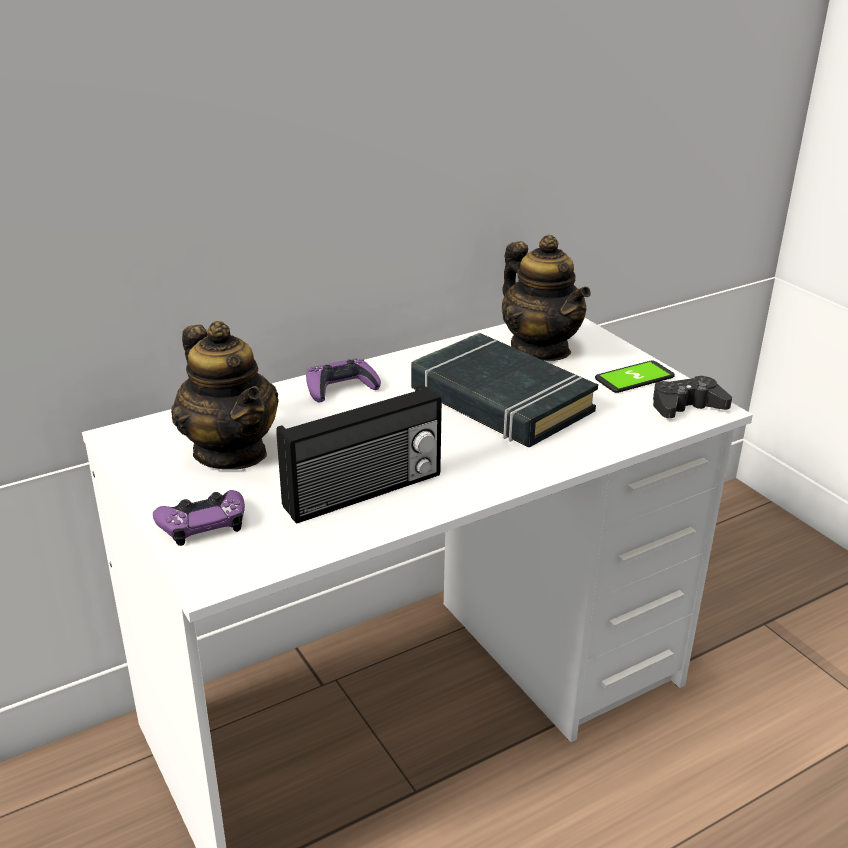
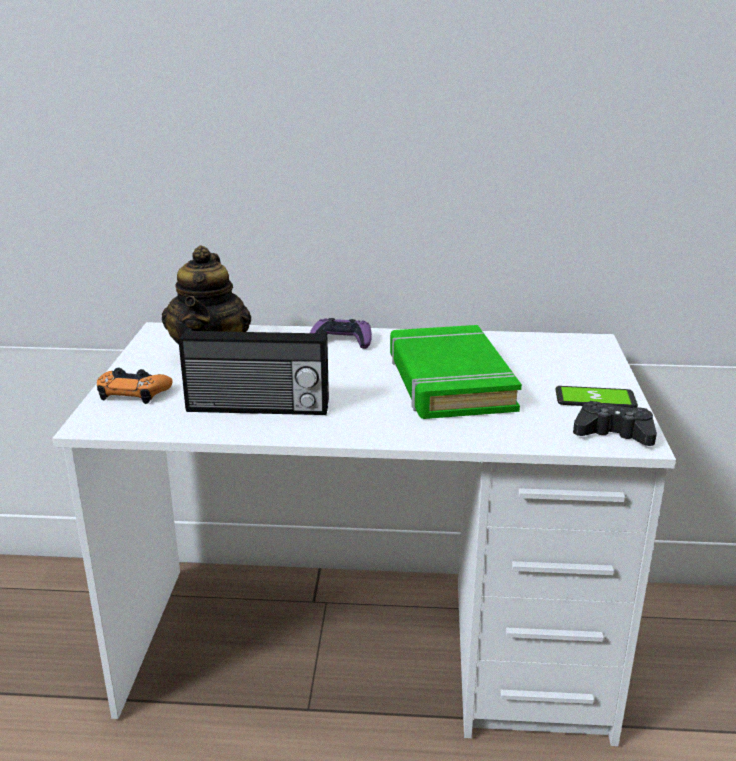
camera: 35 degrees right, 5 degrees down
purple game controller [153,490,245,546] -> orange game controller [97,368,173,404]
black book [411,333,598,447] -> green book [390,325,522,419]
teapot [502,235,591,361] -> none

